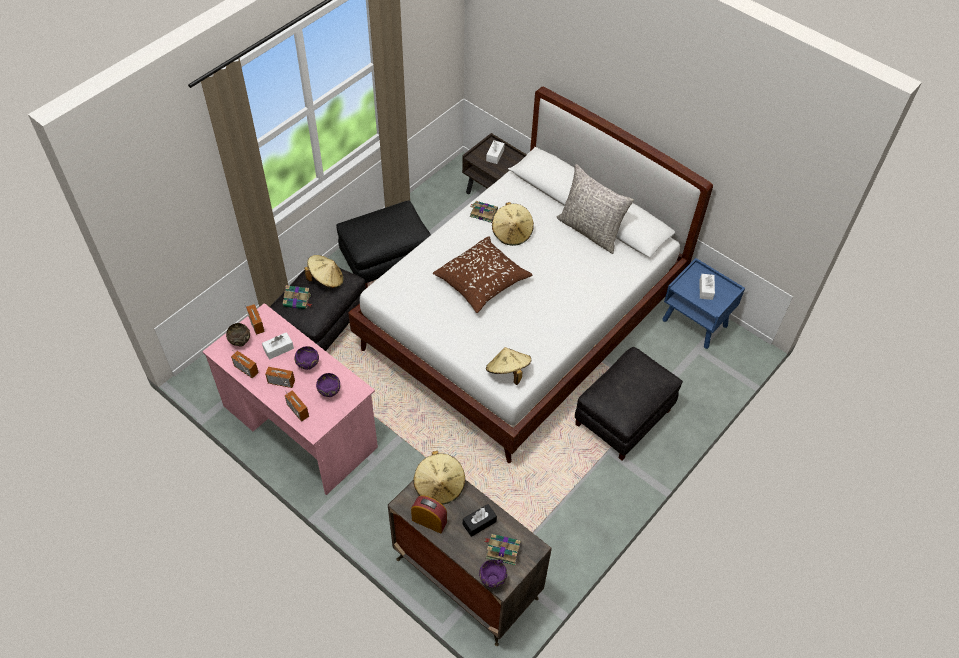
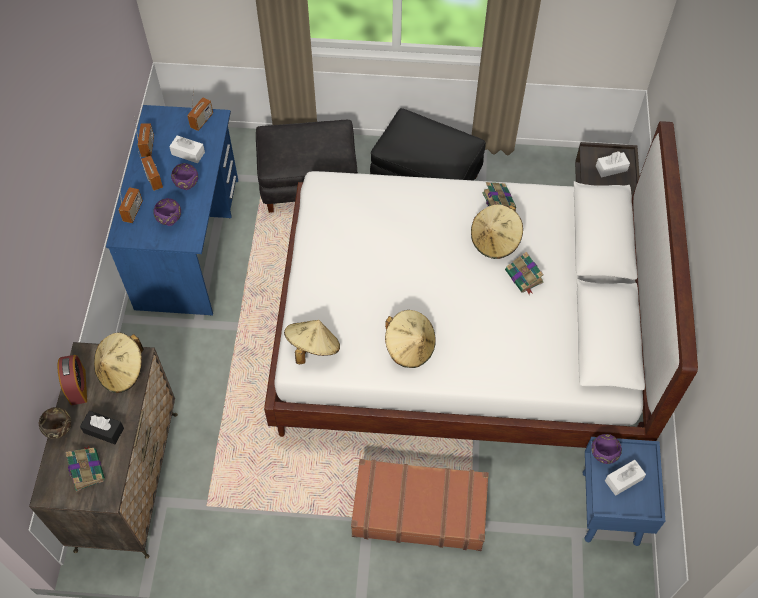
camera: 55 degrees right, 5 degrees up
pink desk [202,303,378,495] -> blue desk [106,105,238,315]
brown bowl [226,323,250,347] -> brown bowl moved to [39,407,71,439]
book [283,285,312,309] -> book moved to [505,252,544,295]
beige hat [304,255,343,288] -> beige hat moved to [385,310,436,368]
brown pillow [433,237,532,313] -> none
purple bowl [479,559,507,588] -> purple bowl moved to [591,434,622,464]
grey pillow [557,164,634,254] -> none
black ottoman [575,347,683,460] -> brown suitcase [351,459,489,551]

